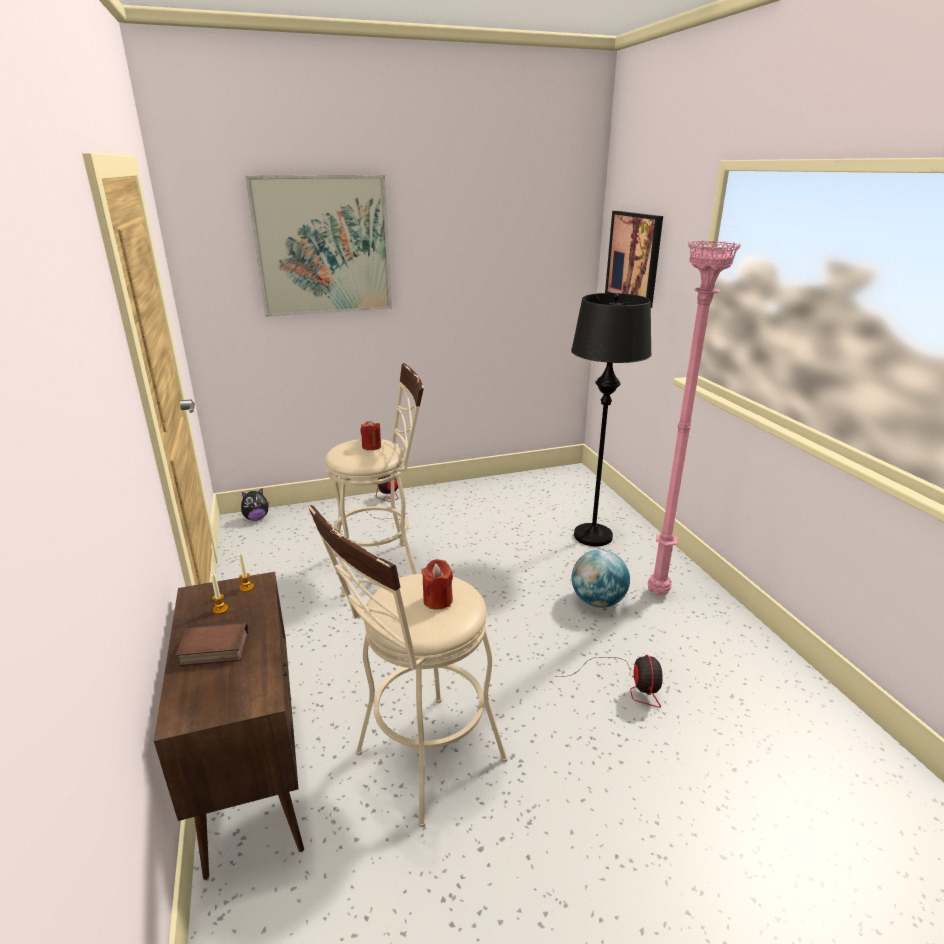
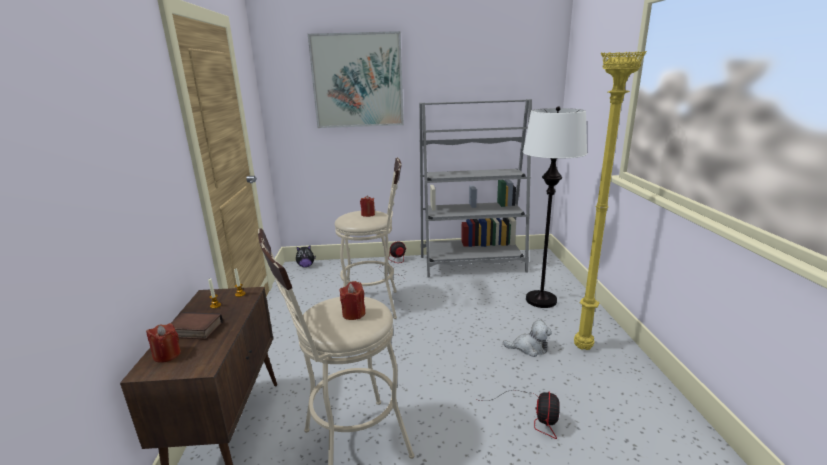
camera: 15 degrees right, 5 degrees down
black floor lamp [571,293,652,546] -> white floor lamp [523,106,587,308]
globe [572,550,630,608] -> plush toy [503,320,552,357]
picture [605,211,663,308] -> none
pink floor lamp [648,240,740,595] -> yellow floor lamp [574,51,647,350]
none -> red candle [146,323,181,363]
none -> grey bookcase [419,99,532,278]

